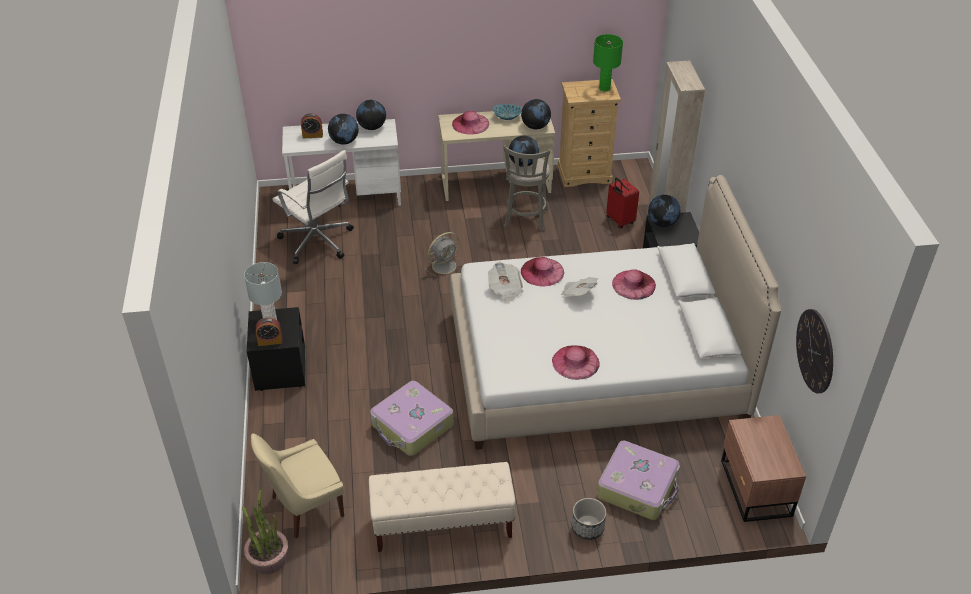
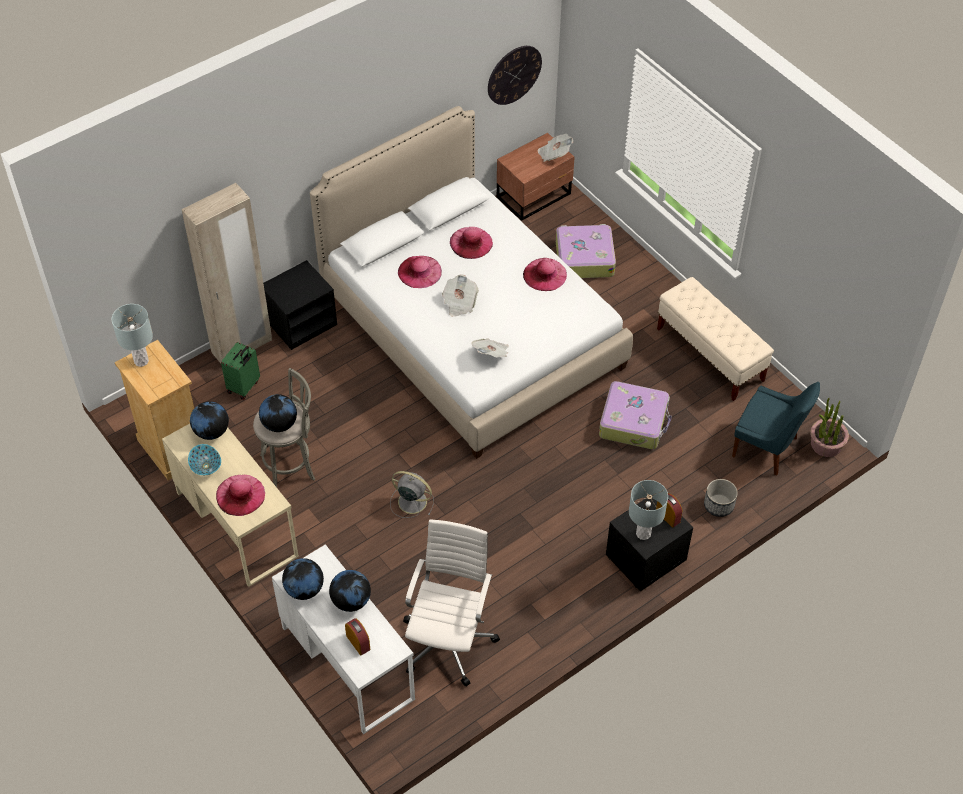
camera: 120 degrees left, 10 degrees up
beige chair [251,433,344,539] -> blue chair [732,382,820,476]
pink hat [521,257,564,287] -> pink hat moved to [450,227,493,259]
planter [572,498,606,540] -> planter moved to [704,479,738,517]
green table lamp [593,34,623,91] -> grey table lamp [112,304,153,367]
red suitcase [606,178,639,228] -> green suitcase [221,342,260,400]
globe [648,195,681,227] -> none
none -> newspaper [538,134,573,162]

